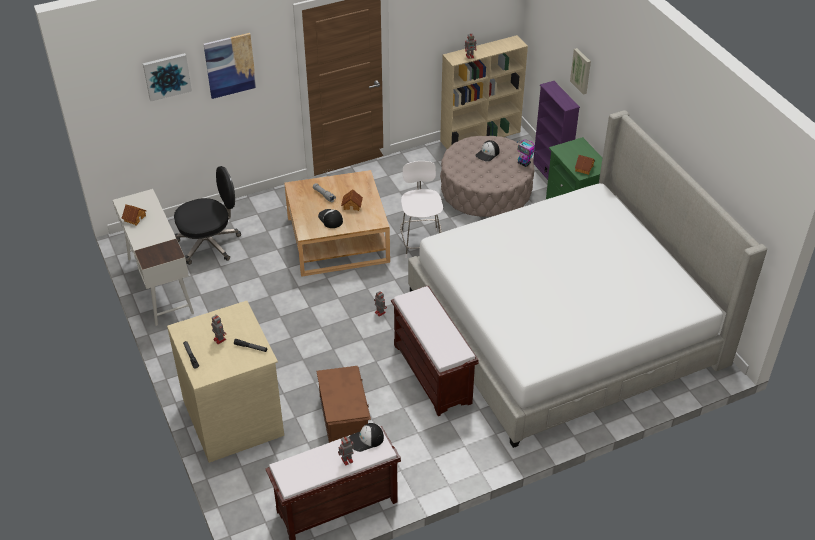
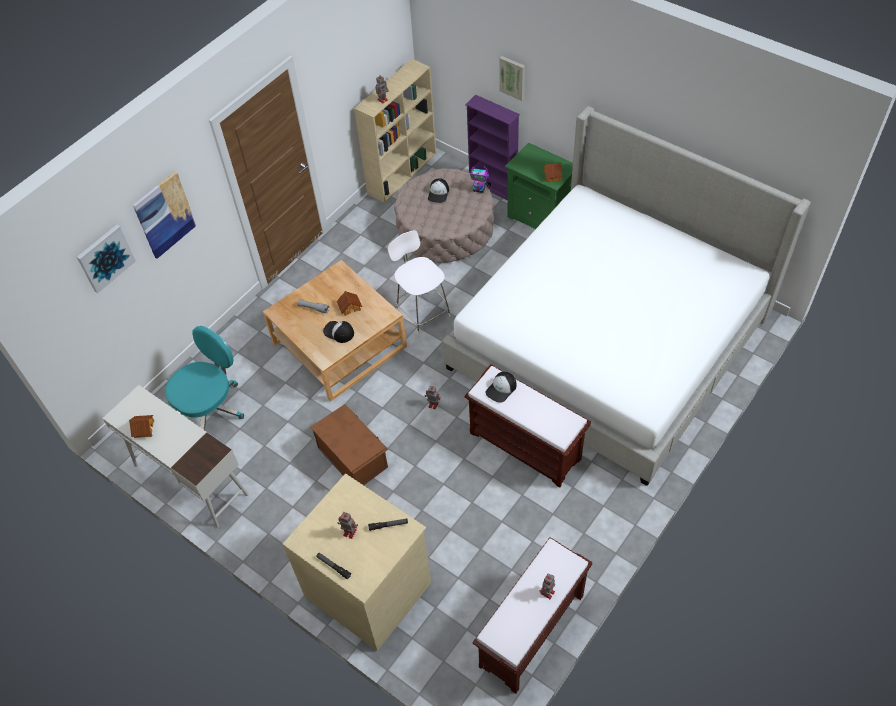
camera: 25 degrees left, 10 degrees up
black office chair [174,166,241,265] -> turquoise office chair [165,326,244,430]
brown storage box [316,366,371,443] -> brown storage box moved to [310,404,388,485]
cap [349,423,384,452] -> cap moved to [486,372,516,403]

